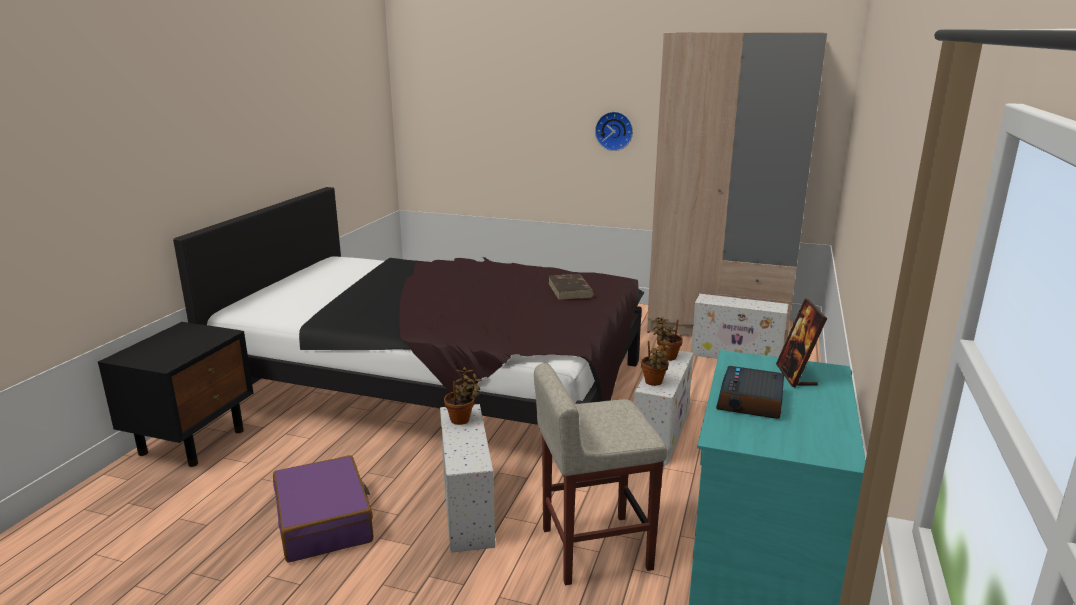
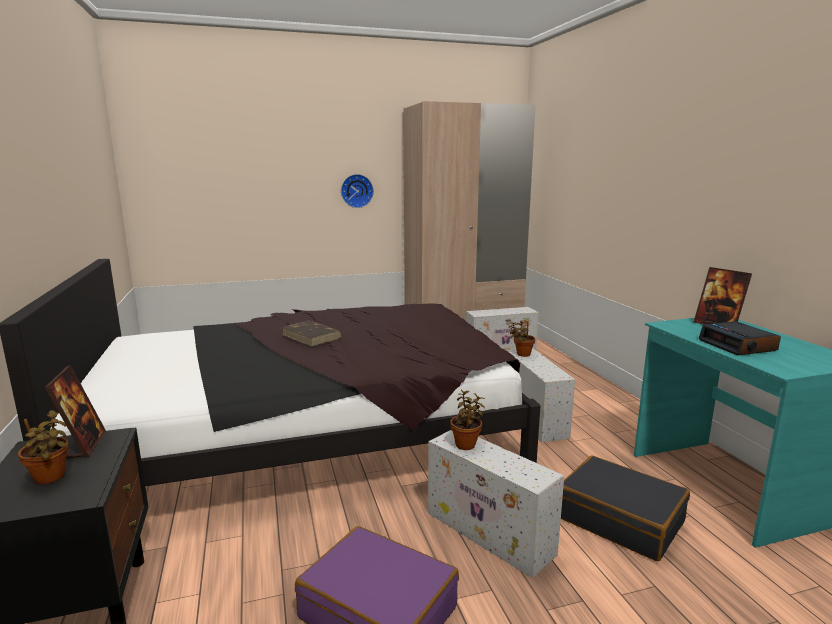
camera: 35 degrees left, 5 degrees down
beige stool [534,363,668,585] -> black suitcase [561,456,690,561]
brown book [548,274,594,300] -> brown book moved to [282,321,342,347]
potted plant [641,339,671,386] -> potted plant moved to [18,410,69,484]
none -> picture frame [45,365,106,458]

